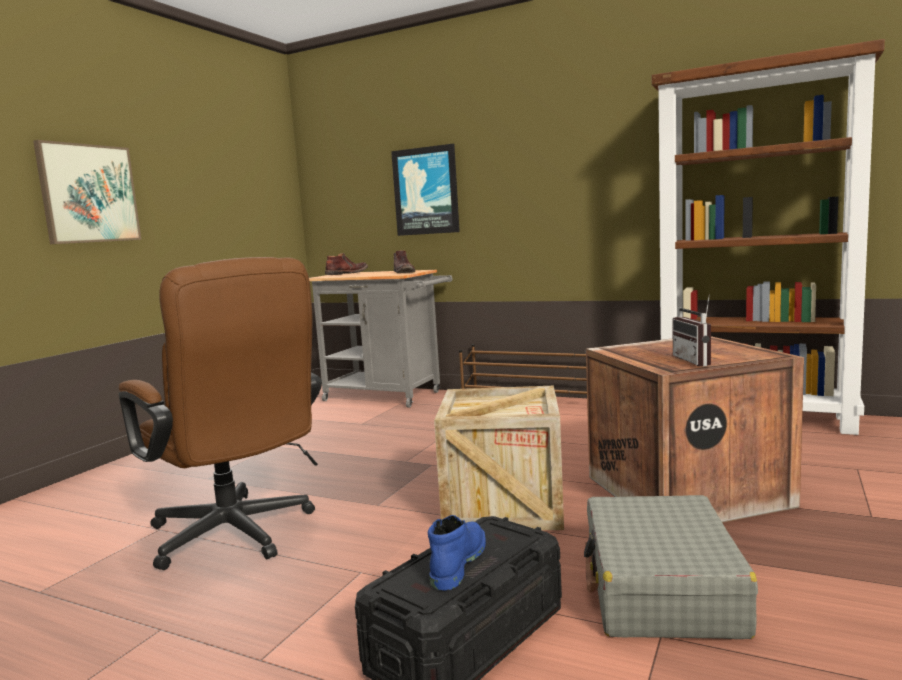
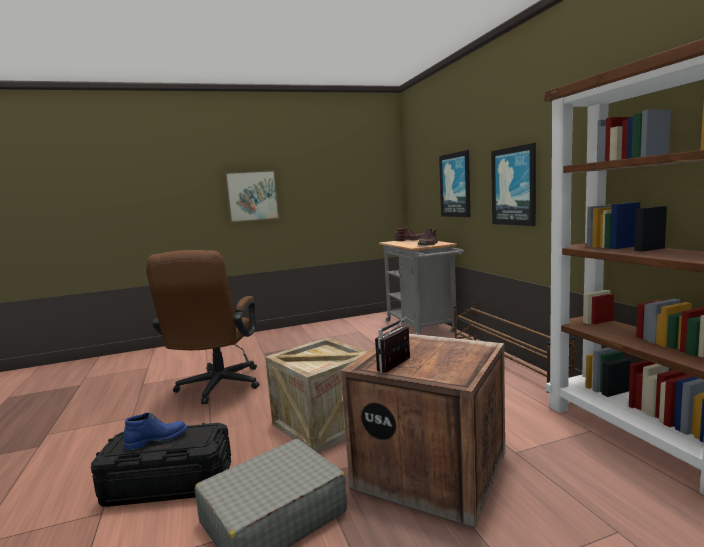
camera: 45 degrees right, 0 degrees up
none -> picture [491,143,536,226]

